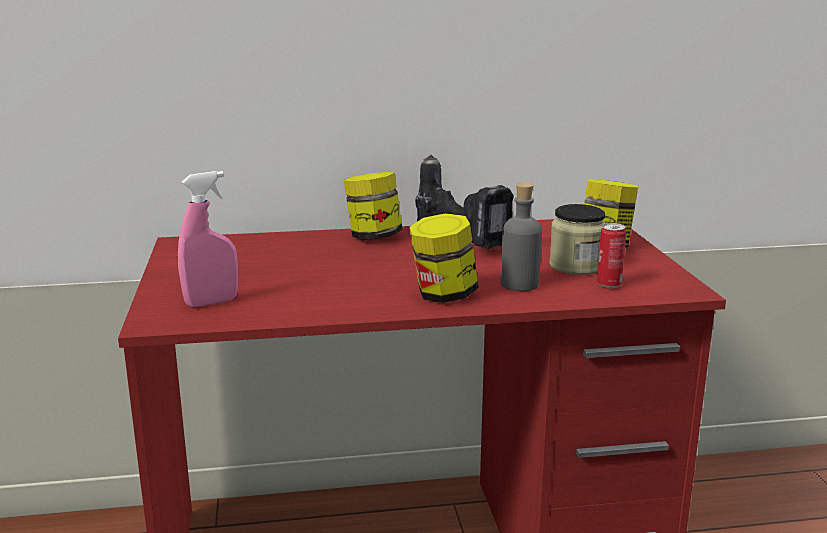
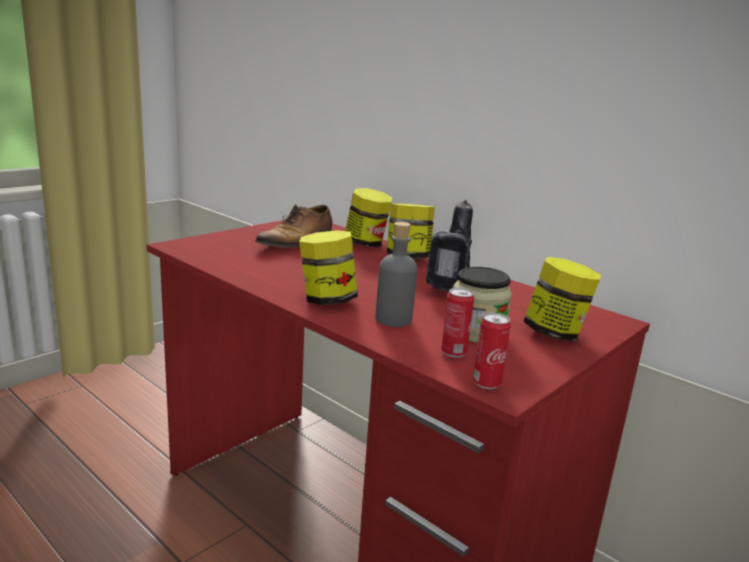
camera: 50 degrees right, 0 degrees up
pink spray bottle [178,171,238,308] -> none
none -> shoe [255,204,332,248]
none -> jar [345,188,393,247]
none -> can [473,312,511,389]

